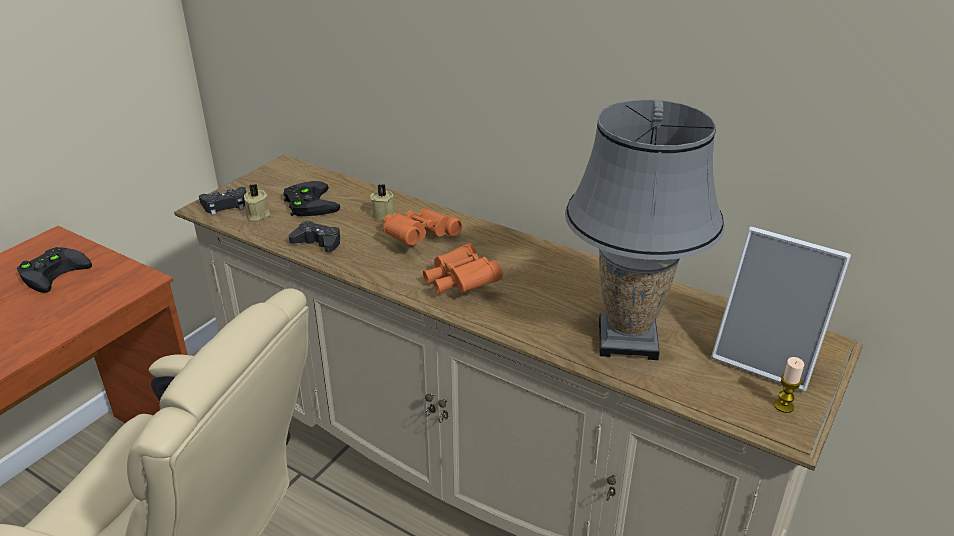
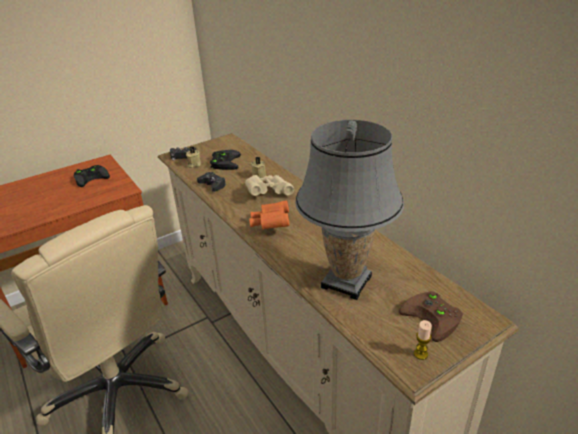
camera: 25 degrees right, 0 degrees up
orange binoculars [383,208,462,246] -> beige binoculars [245,175,294,196]
picture frame [711,227,851,392] -> brown game controller [399,291,463,342]

